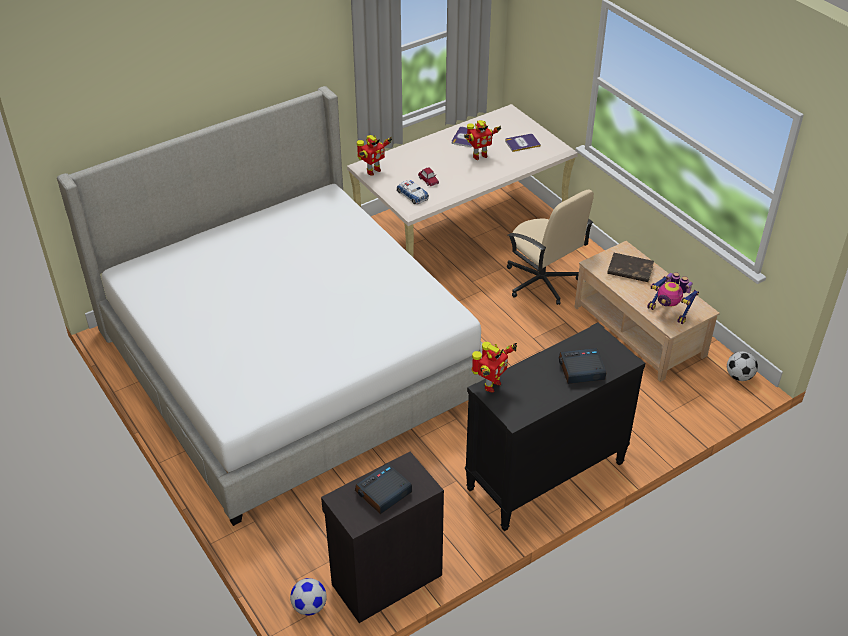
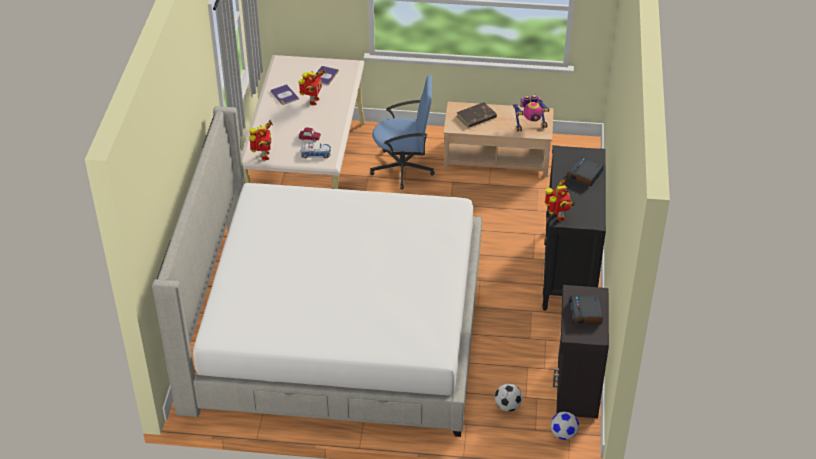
camera: 50 degrees left, 0 degrees up
beige office chair [507,189,594,305] -> blue office chair [370,75,435,190]
football [727,351,758,381] -> football moved to [495,383,523,411]

